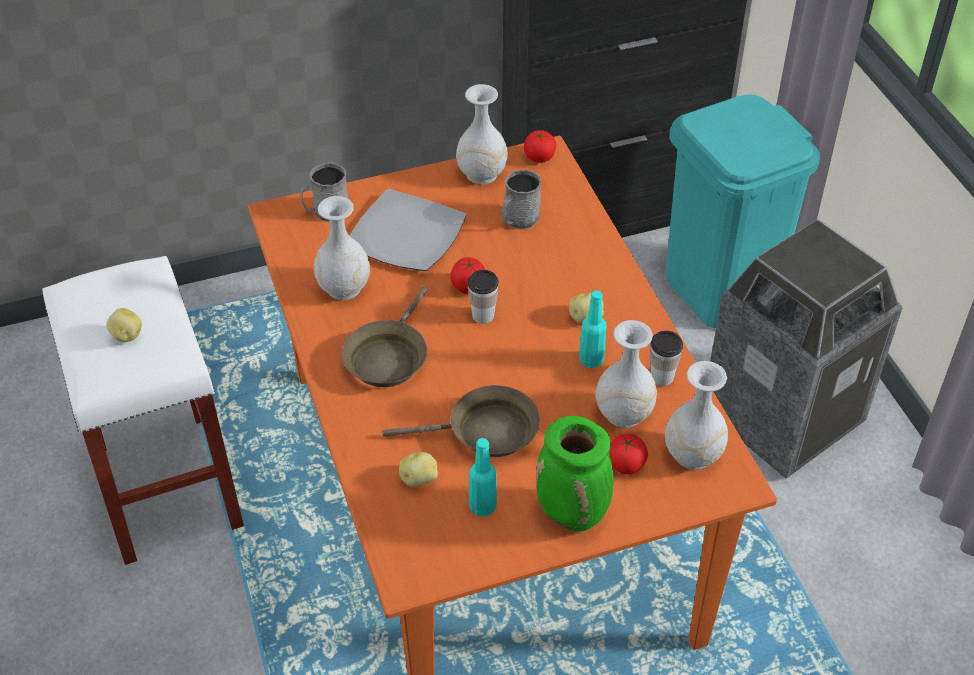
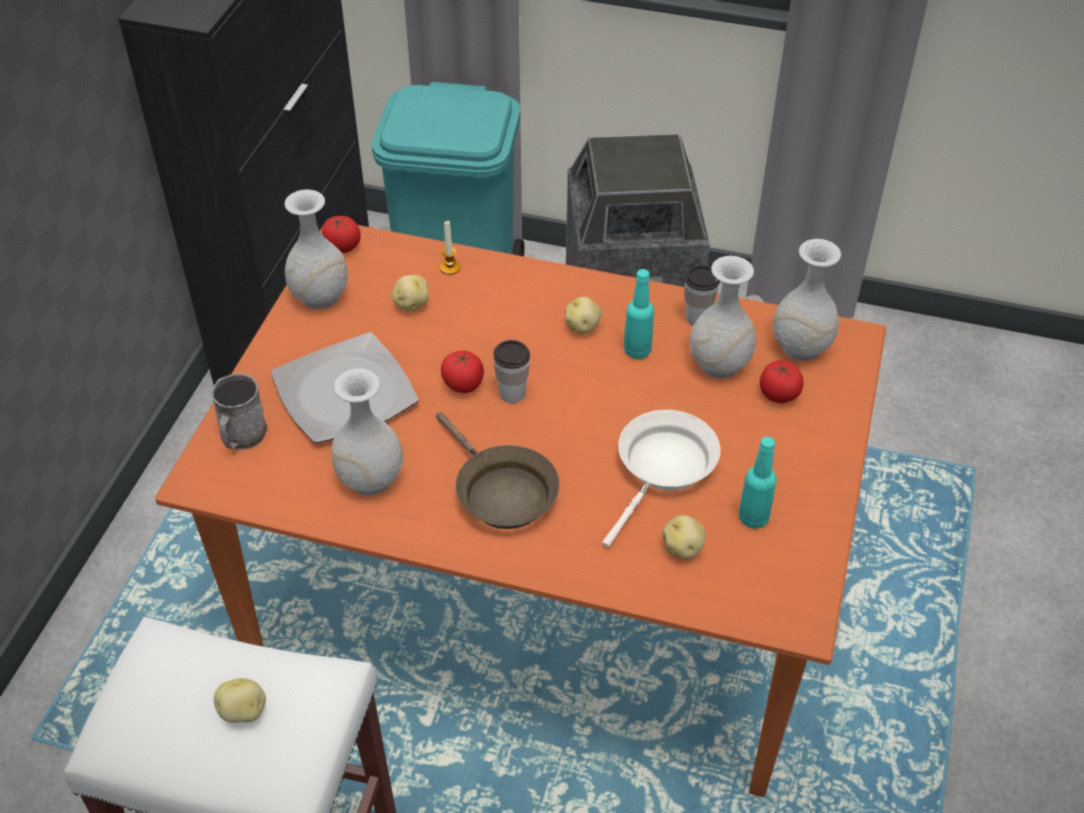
camera: 55 degrees left, 0 degrees up
brown frying pan [382,385,540,457] -> white frying pan [602,410,721,548]
grey mug [502,170,541,230] -> potato [392,275,429,312]
green vase [536,416,613,532] -> none
none -> candle [440,221,460,275]

